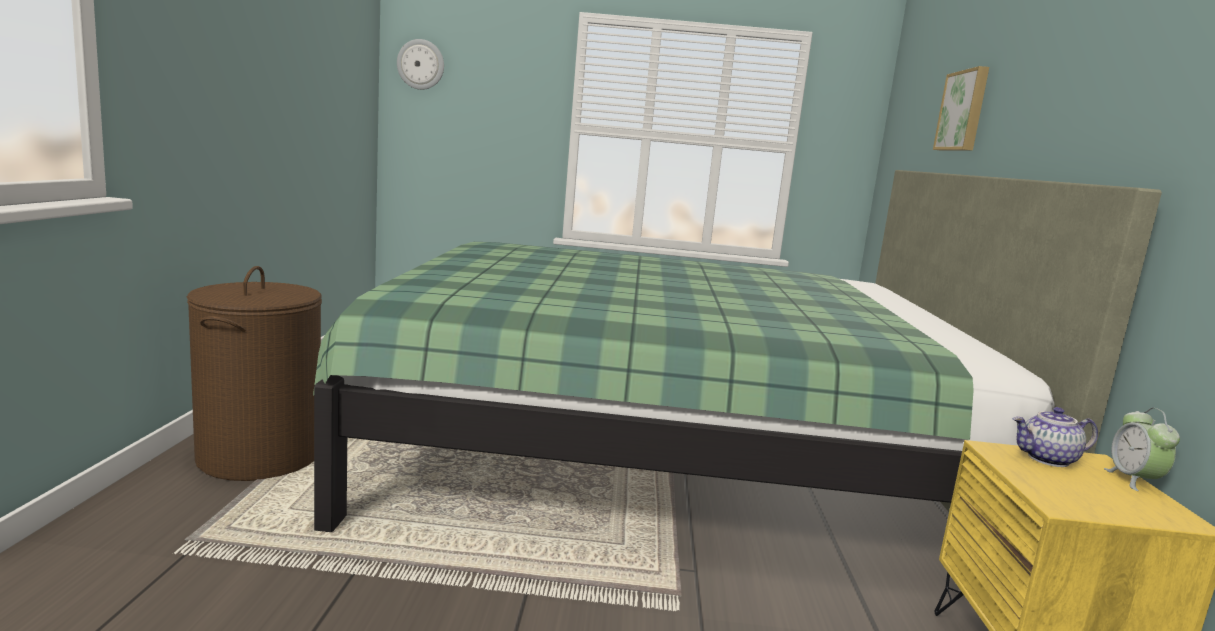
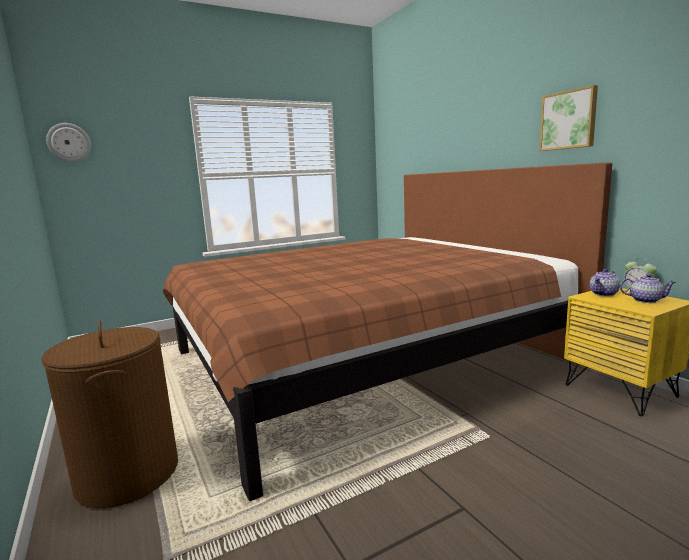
camera: 30 degrees left, 0 degrees up
green bed [313,170,1162,532] -> brown bed [163,162,612,501]
picture [933,66,989,151] -> picture moved to [540,85,598,151]
none -> teapot [620,274,676,303]

